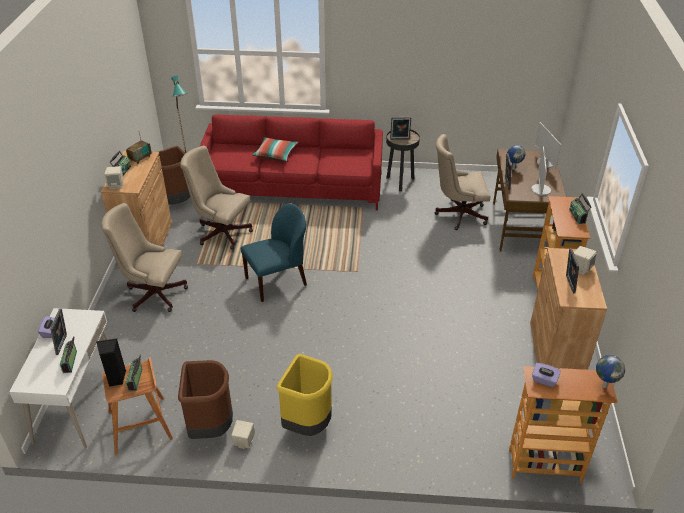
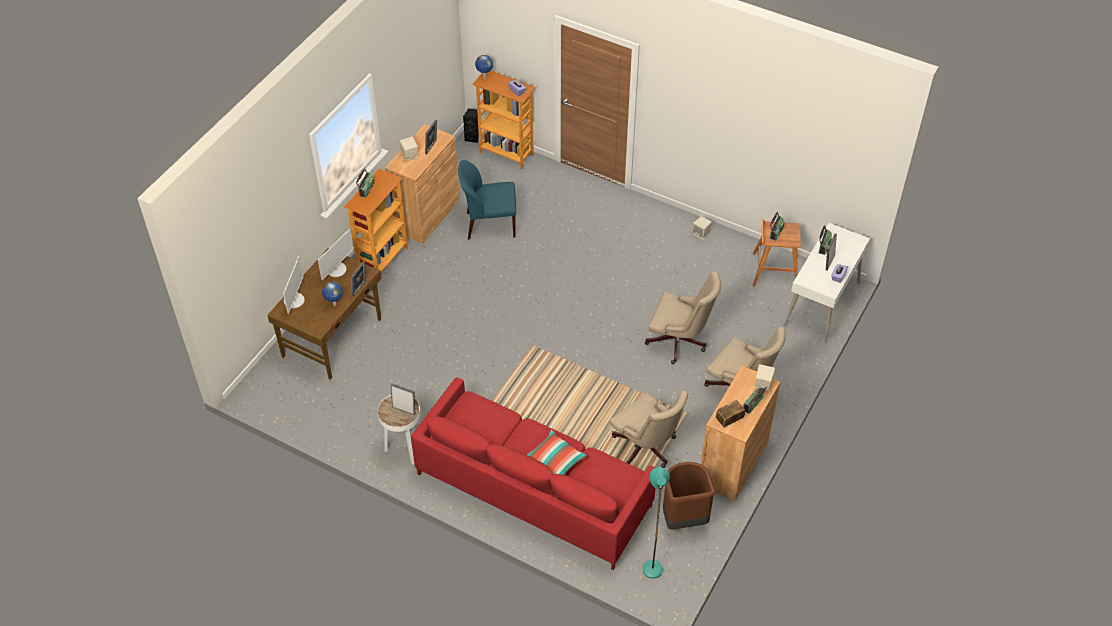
camera: 155 degrees left, 10 degrees up
black speaker [96,338,126,387] -> black speaker moved to [463,108,479,143]
brown trash can [178,360,233,439] -> none
blue chair [241,203,307,302] -> blue chair moved to [458,160,516,239]
yellow trash can [277,354,333,436] -> none
black side table [386,129,420,192] -> white side table [378,395,421,465]
beige office chair [435,134,490,230] -> beige office chair moved to [645,271,721,364]

